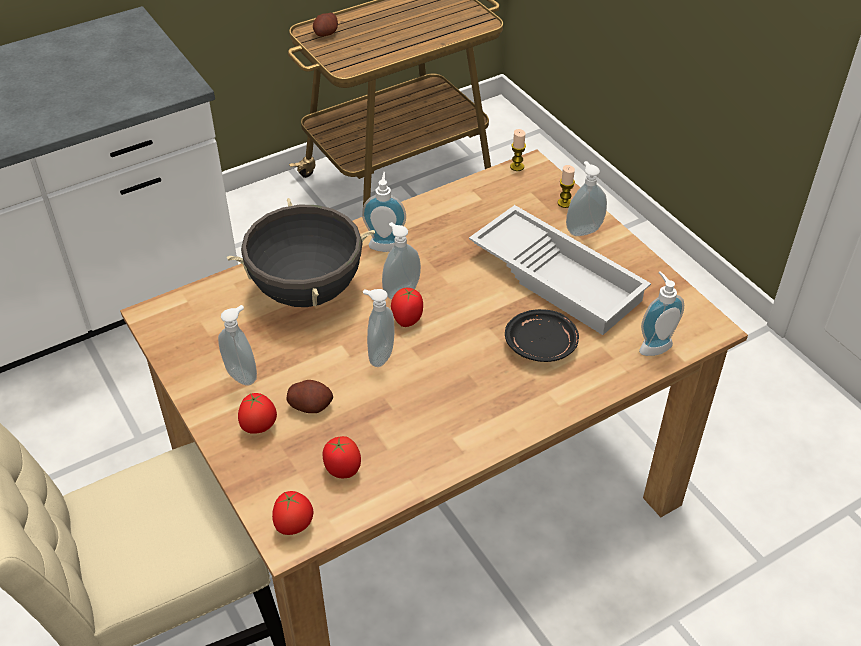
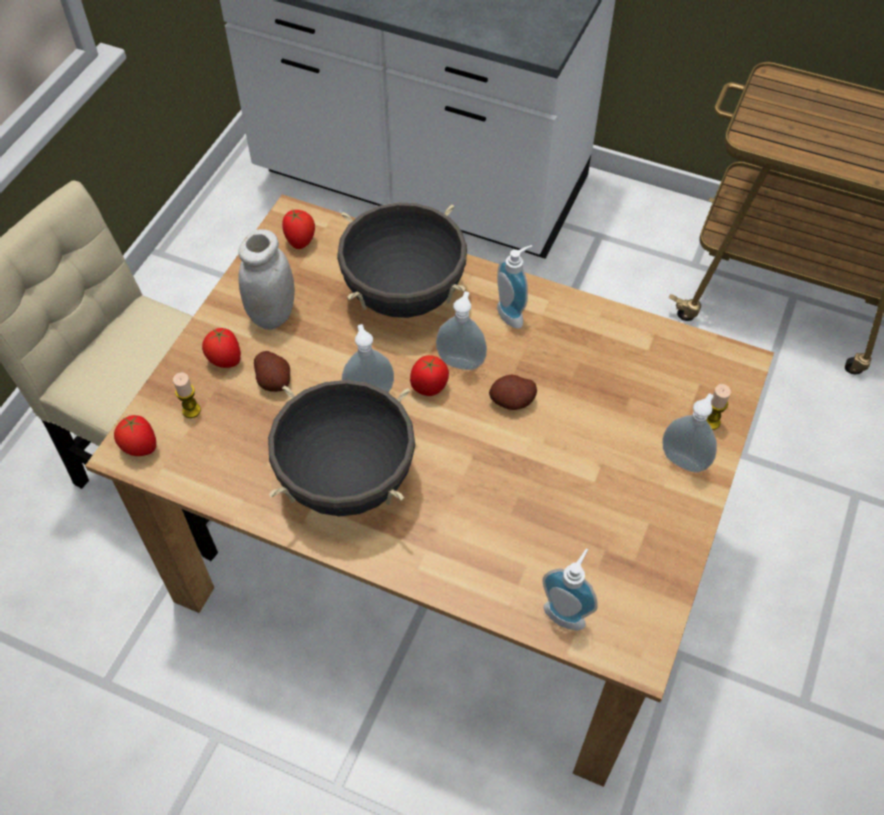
camera: 55 degrees right, 10 degrees up
soap dispenser [218,305,257,386] -> white jar [238,229,295,330]
potato [313,13,338,37] -> potato moved to [489,374,537,410]
tomato [323,436,361,478] -> tomato moved to [282,208,315,249]
white tray [469,205,651,335] -> none
black plate [505,309,579,362] -> none
candle [510,129,526,171] -> candle moved to [173,372,201,418]
none -> black cooking pot [268,380,415,516]

